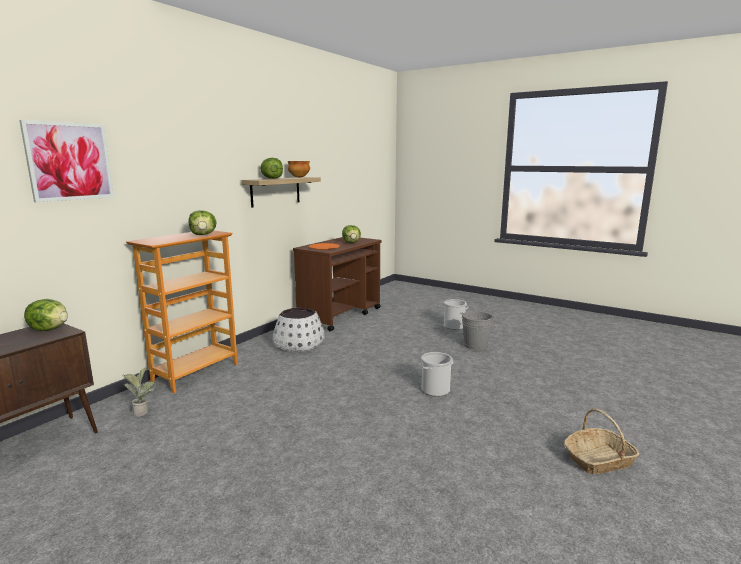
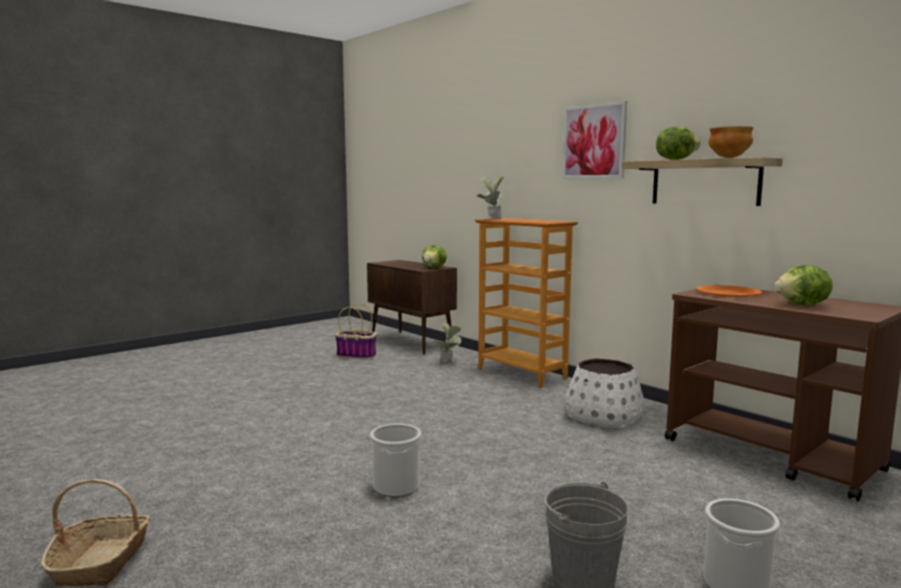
camera: 105 degrees right, 5 degrees down
picture [19,120,114,202] -> picture moved to [562,101,627,179]
lettuce [189,210,217,235] -> none
none -> basket [335,303,377,359]
none -> potted plant [477,176,504,219]

